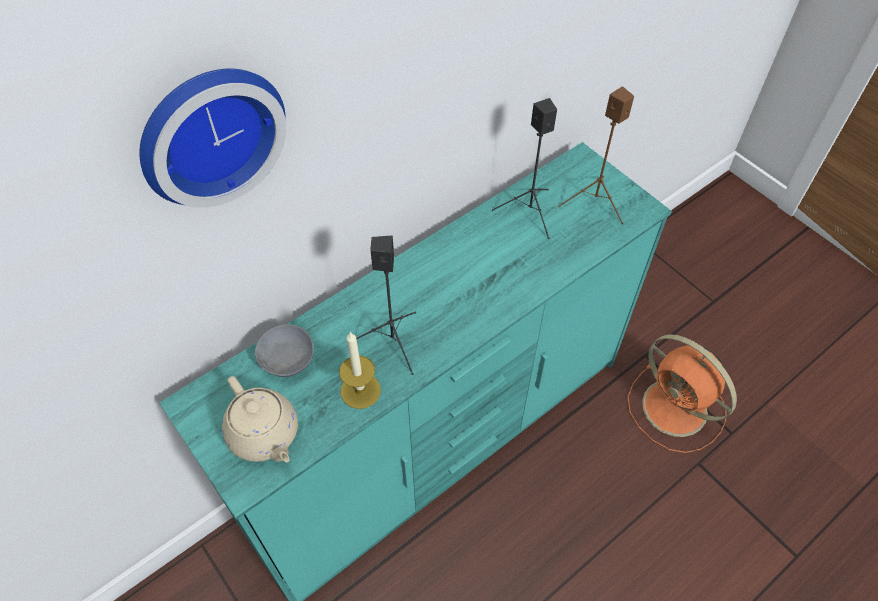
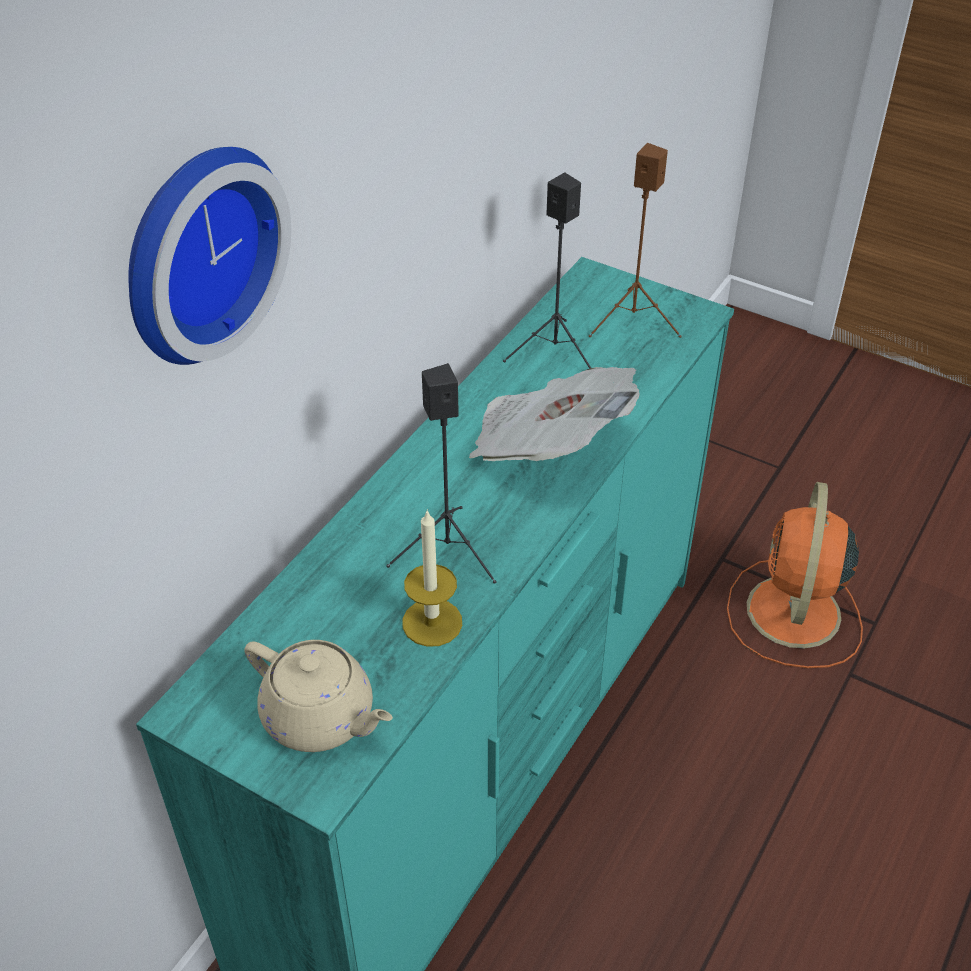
camera: 20 degrees left, 10 degrees down
grey bowl [255,324,314,377] -> none
orange fan [627,334,737,453] -> orange fan turned 75 degrees clockwise [727,482,863,668]
none -> newspaper [469,367,640,461]

